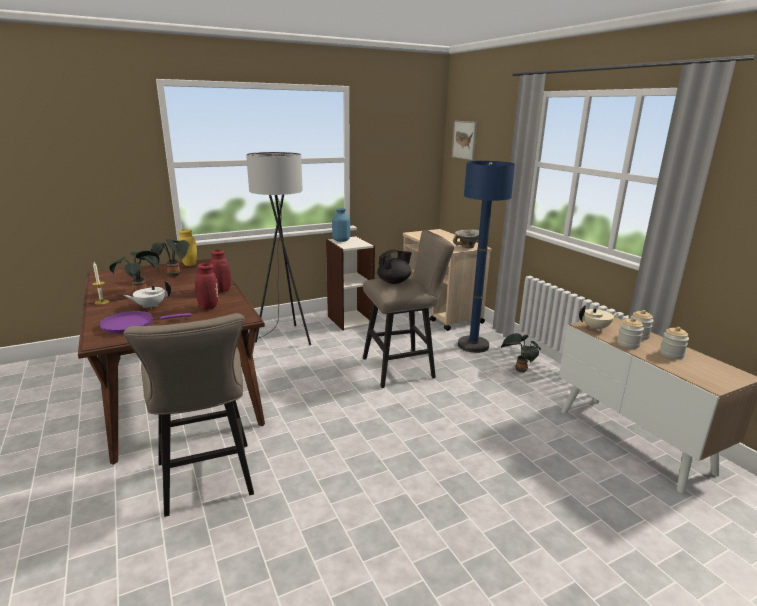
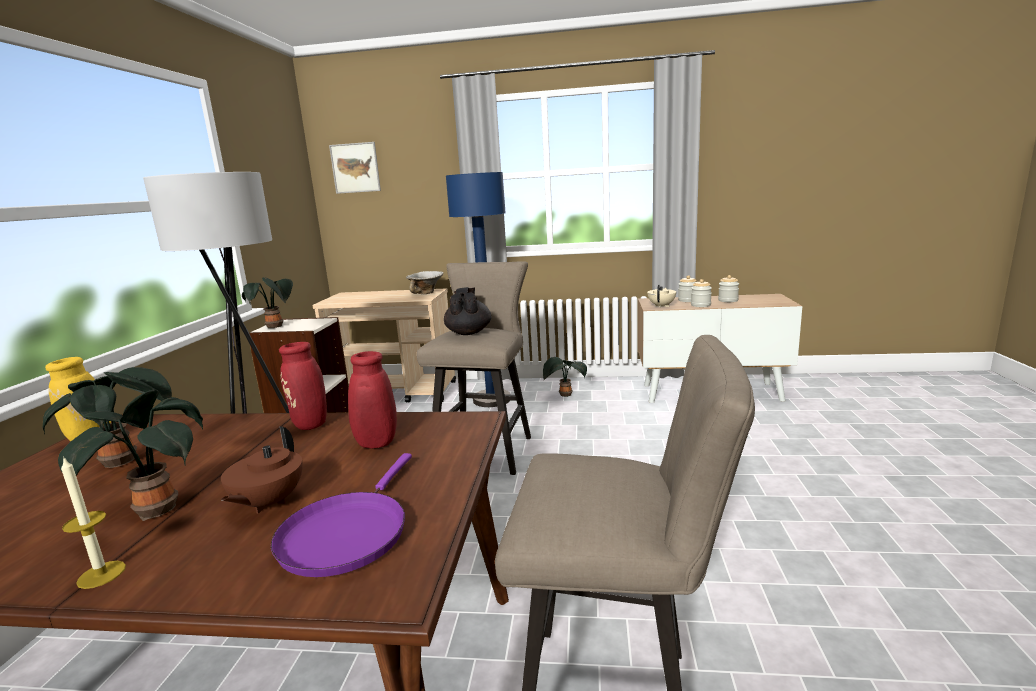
camera: 55 degrees left, 5 degrees down
white teapot [123,281,171,309] -> brown teapot [221,426,303,514]
blue vase [332,208,350,242] -> potted plant [242,277,293,328]

